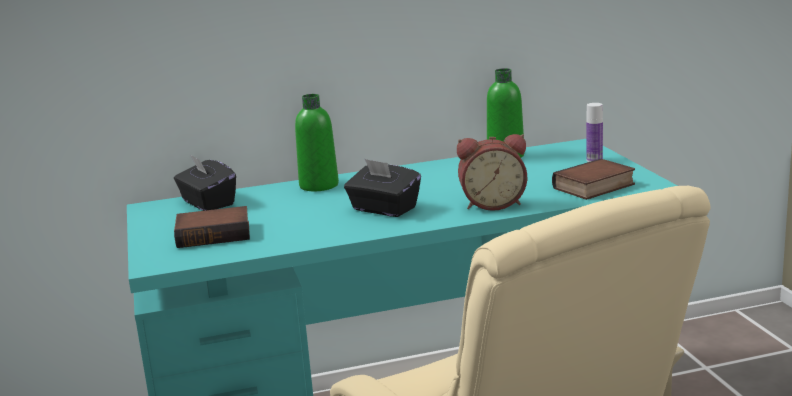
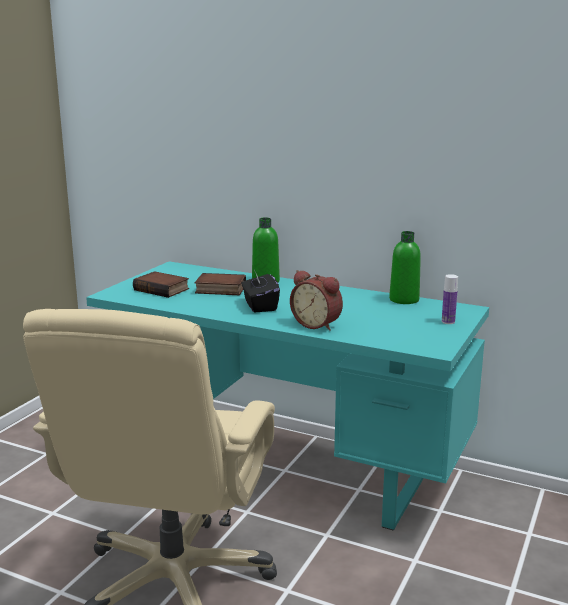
camera: 40 degrees right, 0 degrees up
black tissue box [174,154,236,211] -> none
book [552,159,635,200] -> book moved to [195,273,246,295]

